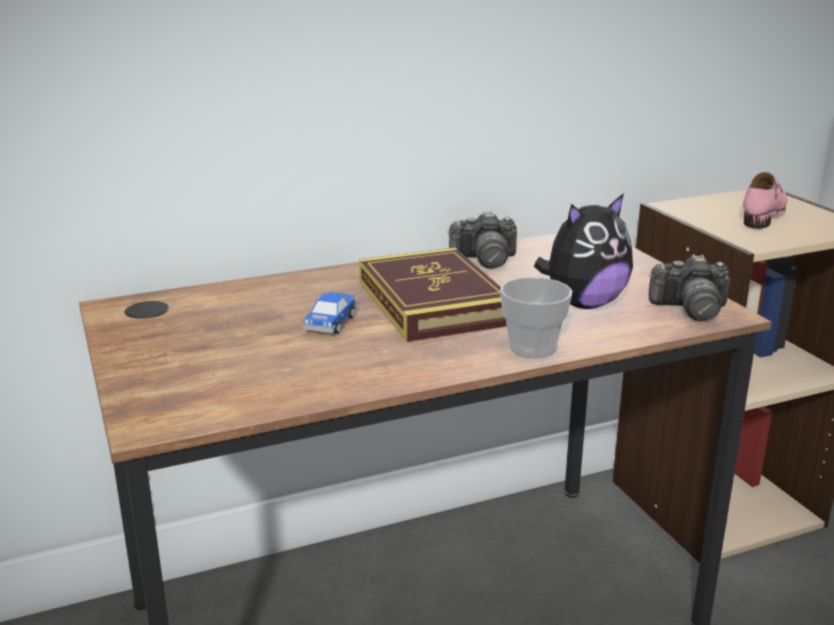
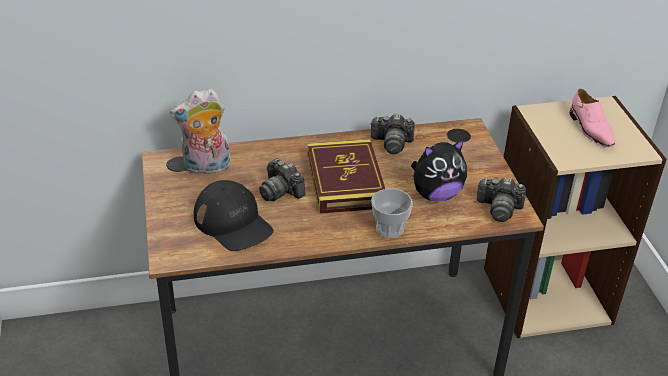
camera: 10 degrees right, 15 degrees up
toy car [303,292,355,334] -> camera [259,158,305,201]
pink shoe [743,172,788,229] -> pink shoe turned 120 degrees clockwise [570,89,615,147]
none -> plush toy [170,88,232,175]
none -> black cap [194,180,274,251]

